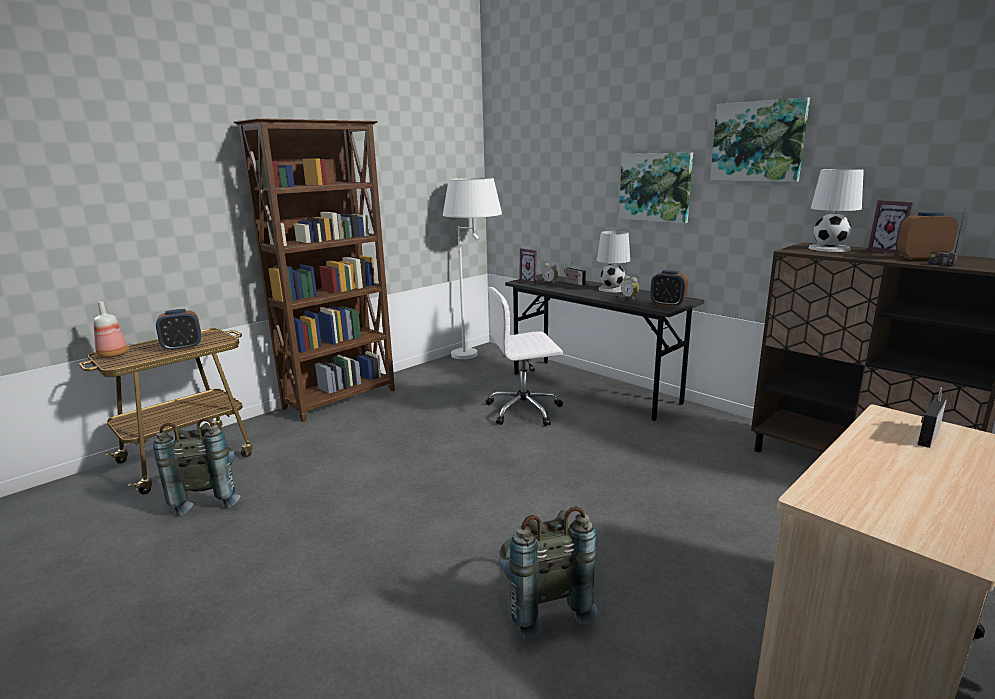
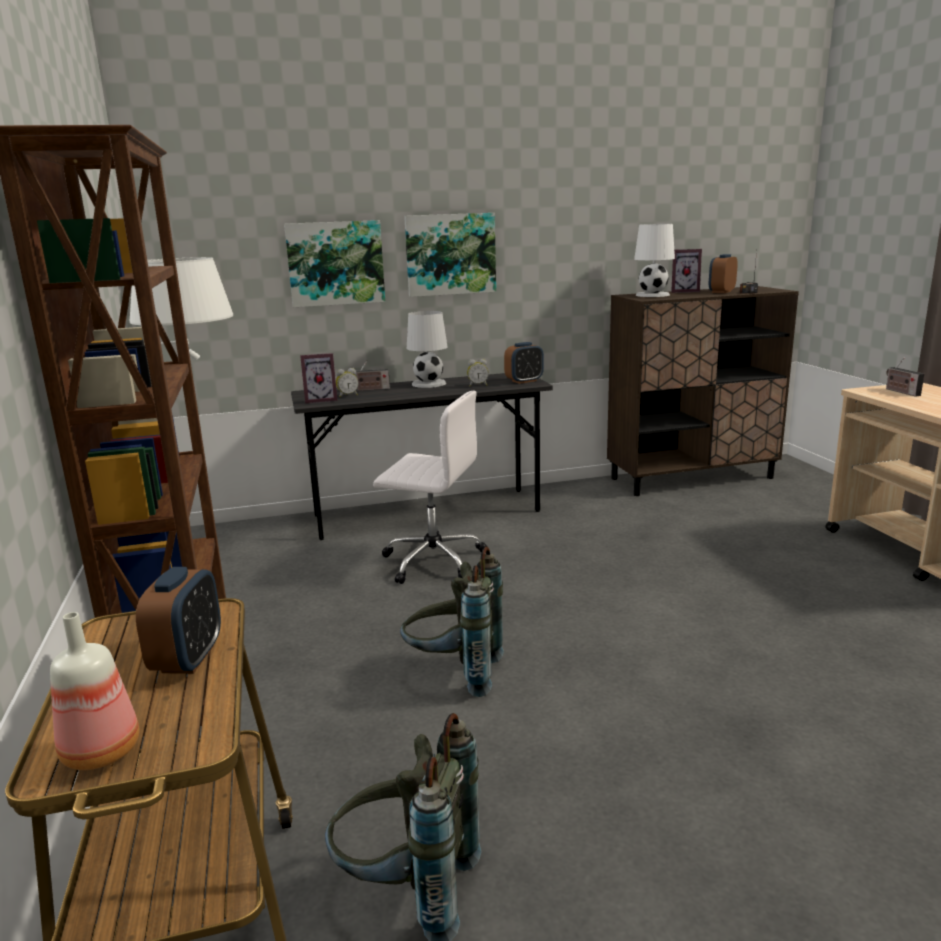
camera: 60 degrees left, 0 degrees up
white office chair [486,287,563,426] -> white office chair turned 90 degrees counterclockwise [373,391,487,584]
grey backpack [499,506,598,639] -> grey backpack moved to [400,547,504,697]
picture [710,97,810,182] -> picture moved to [284,220,385,307]

